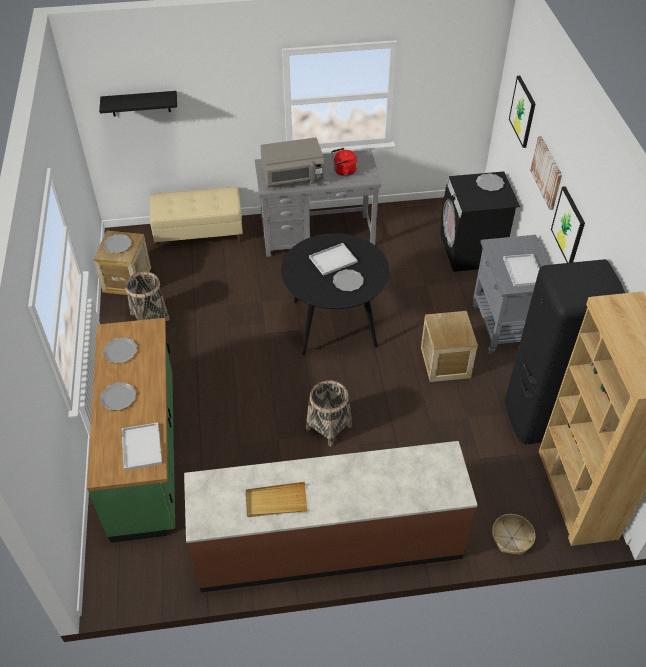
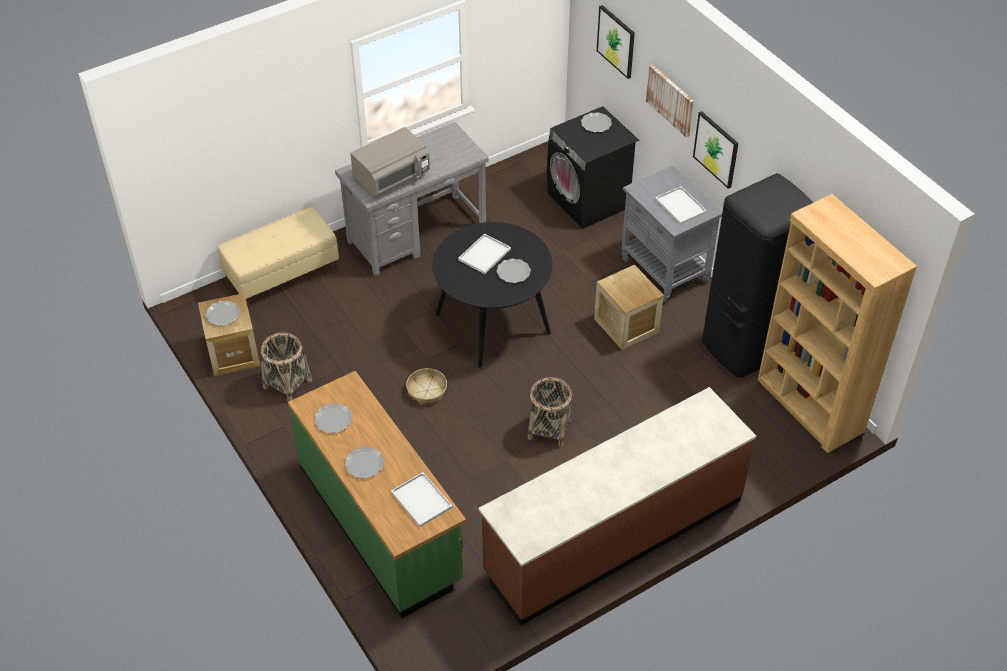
camera: 25 degrees left, 0 degrees up
black shelf [99,91,177,116] -> none
beige tray [246,482,308,517] -> none
red kettle [331,148,357,176] -> none
basket [492,514,535,555] -> basket moved to [406,368,447,405]

